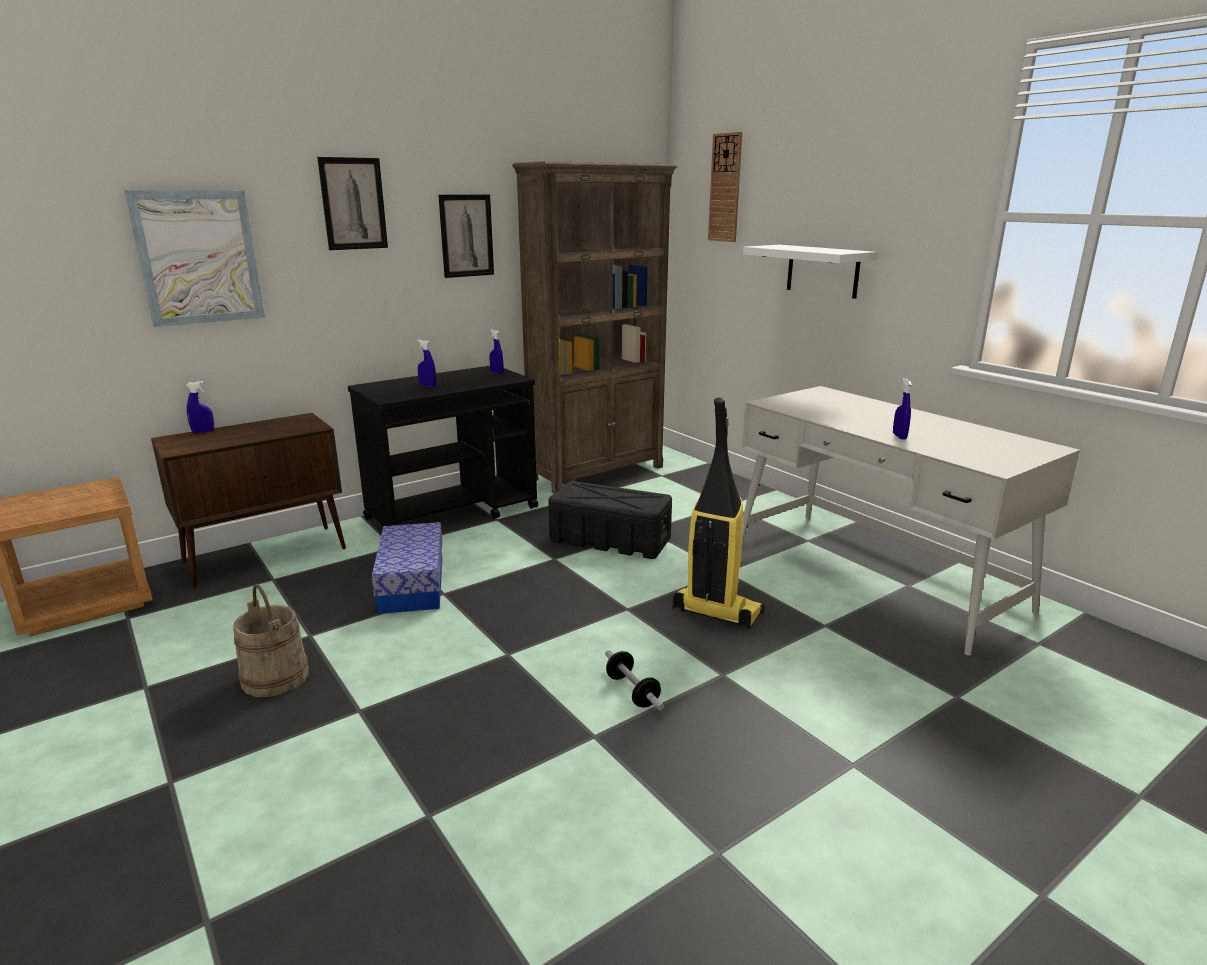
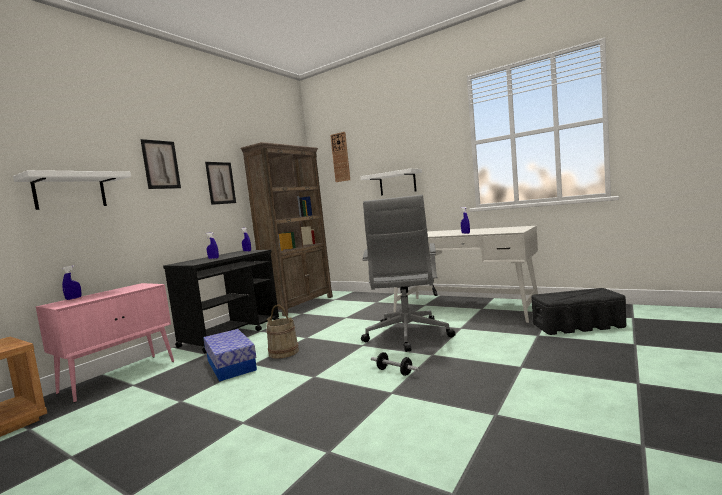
camera: 20 degrees left, 15 degrees down
picture [125,190,265,327] -> white shelf [13,170,131,210]
brown cabinet [151,413,346,588] -> pink cabinet [36,283,174,403]
beige bucket [233,584,309,697] -> beige bucket moved to [266,305,299,359]
black storage box [548,481,672,559] -> black storage box moved to [531,288,626,335]
vacuum cleaner [672,397,765,630] -> grey office chair [361,195,455,352]

